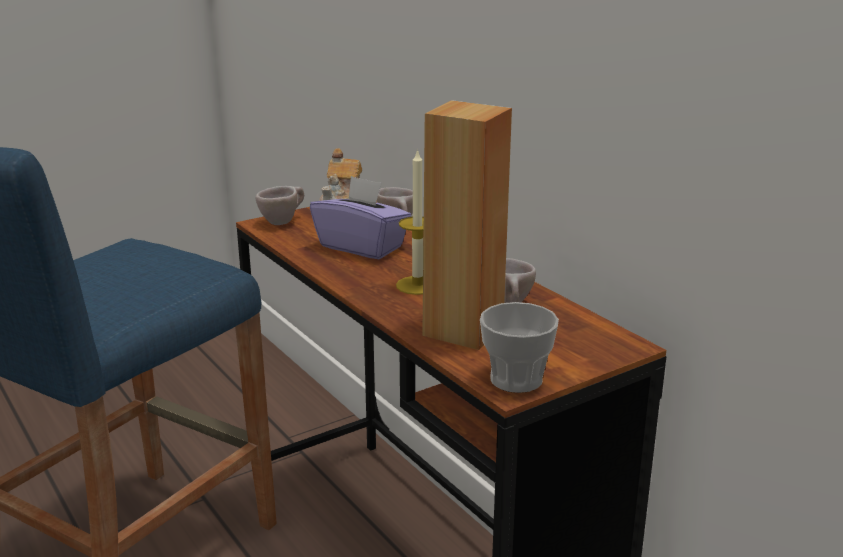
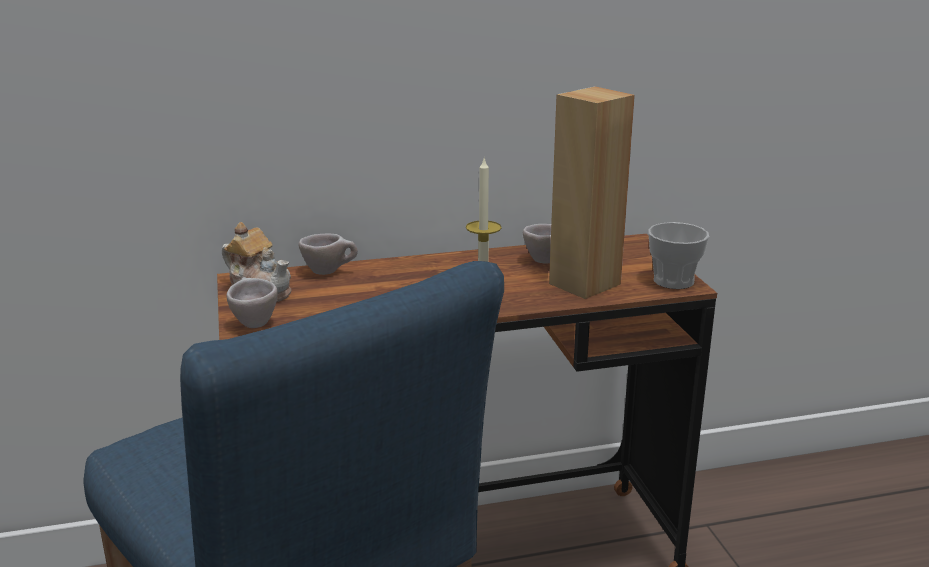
camera: 70 degrees left, 0 degrees up
purple tissue box [310,176,411,259] -> none

